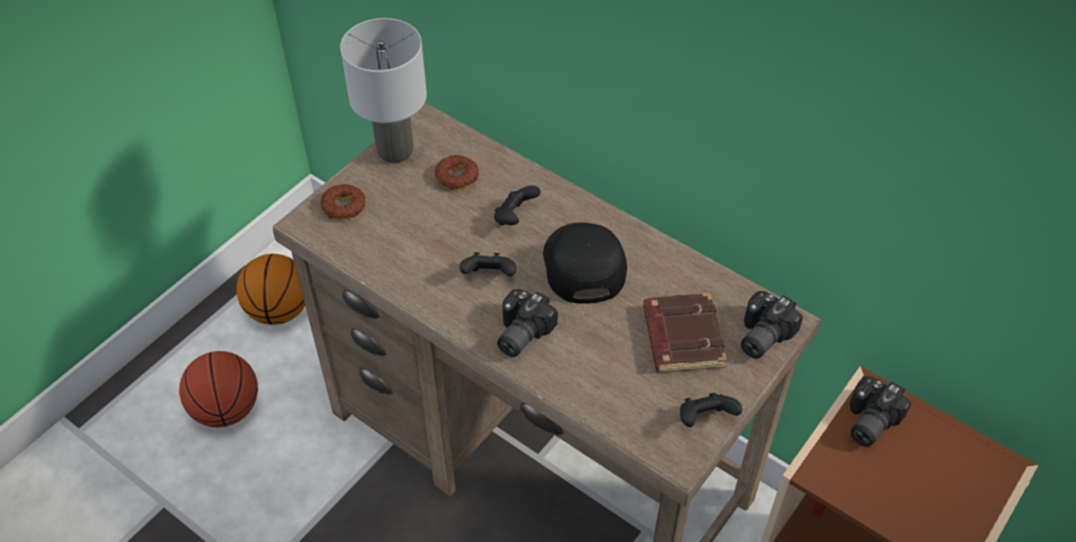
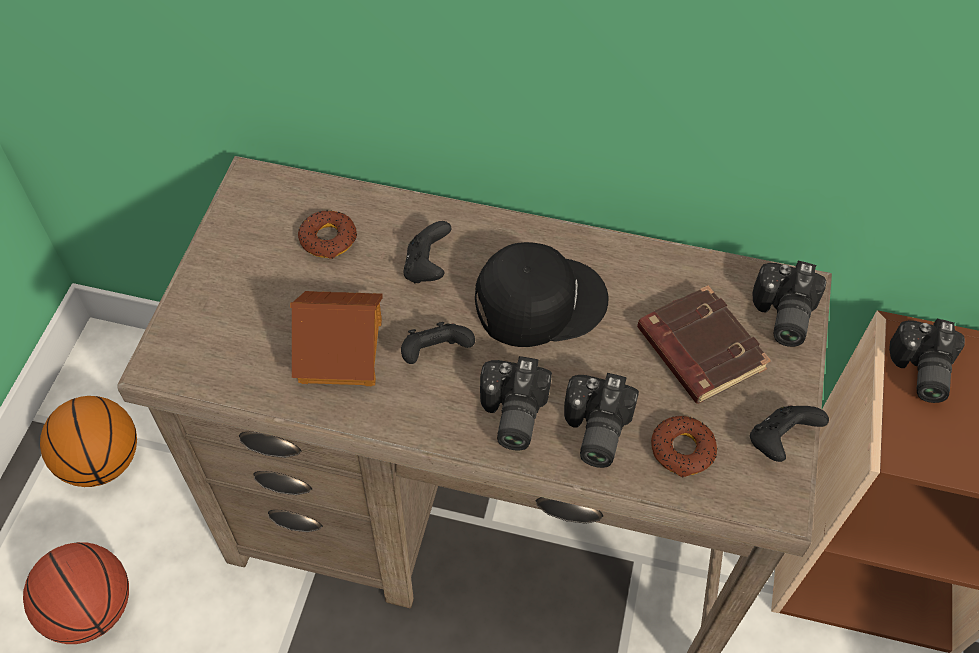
camera: 25 degrees left, 5 degrees up
donut [320,184,366,220] -> donut moved to [651,416,717,477]
white table lamp [340,18,427,163] -> none
black cap [543,222,627,304] -> black cap turned 105 degrees clockwise [475,242,608,347]
none -> toy house [290,291,383,386]
none -> camera [564,373,639,468]

